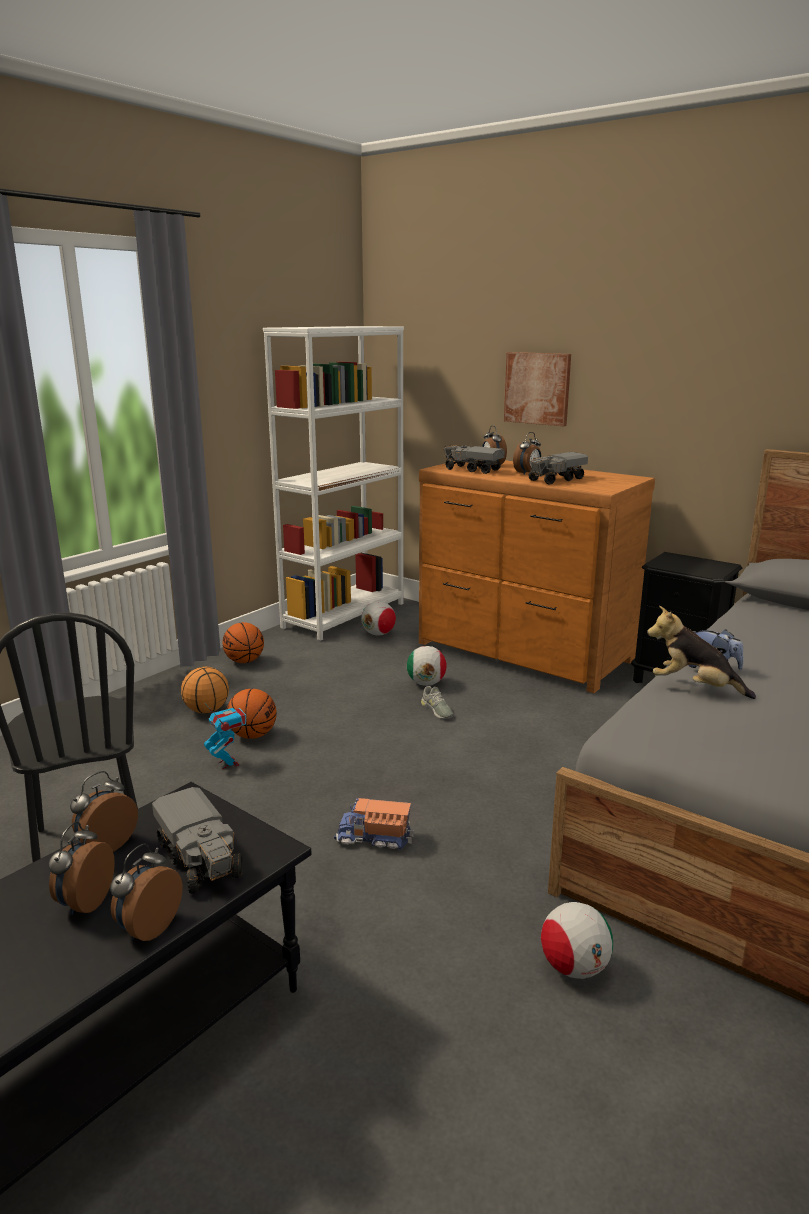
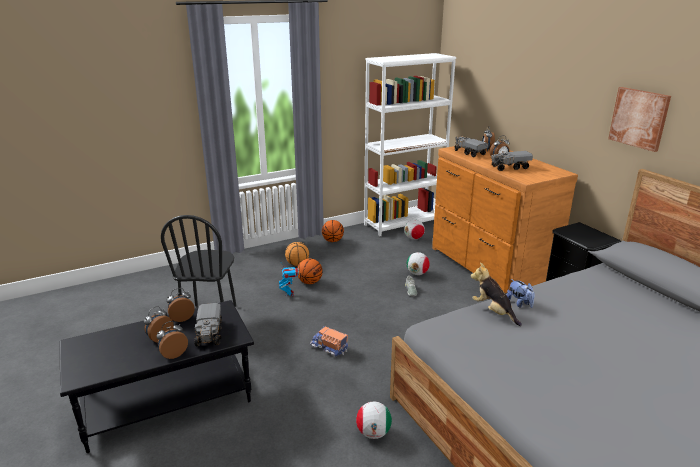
camera: 25 degrees right, 5 degrees up
picture [504,352,571,426] -> picture moved to [608,87,671,152]

